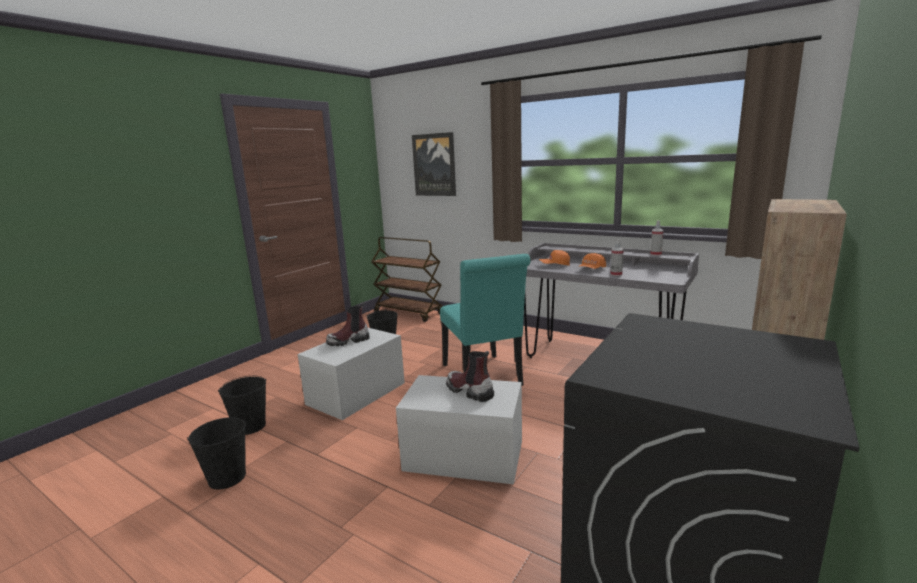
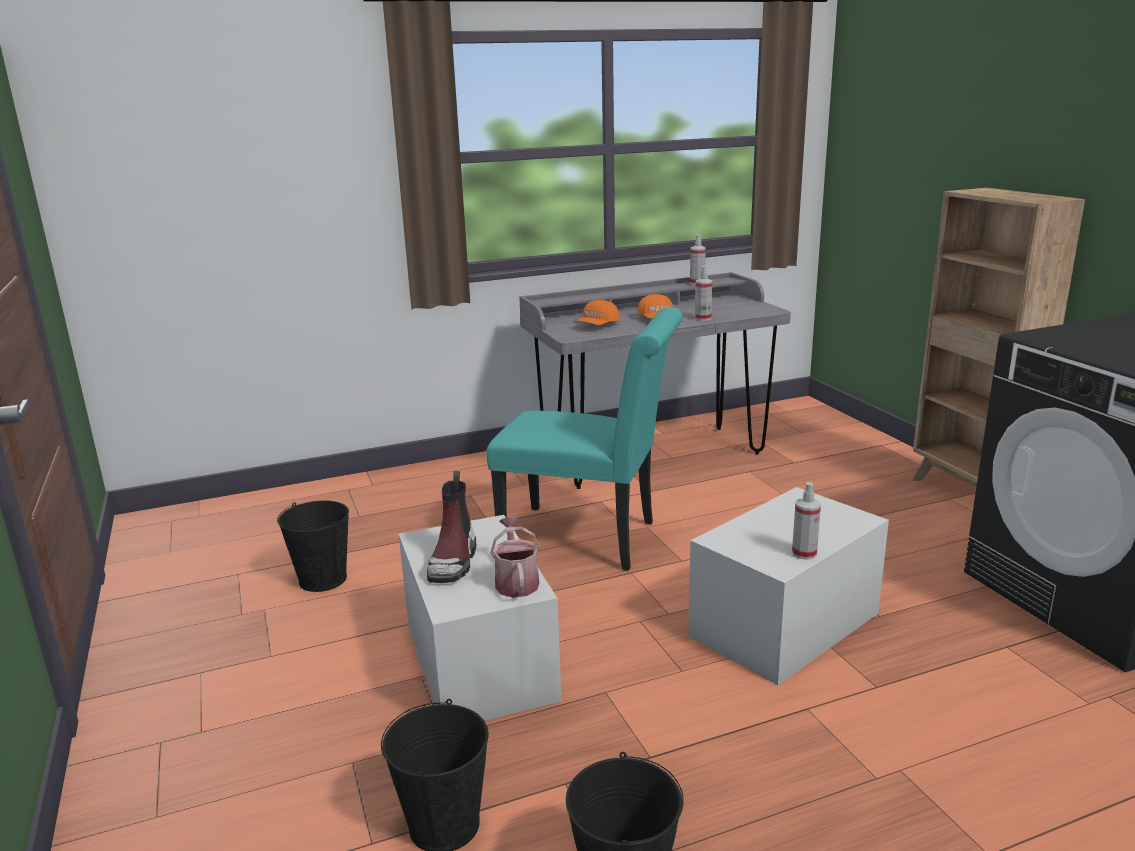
camera: 55 degrees left, 5 degrees up
brown cart [371,237,442,322] -> none
picture [412,132,456,196] -> none
boot [446,351,494,402] -> none
none -> watering can [490,517,540,598]
none -> spray bottle [792,482,821,560]

